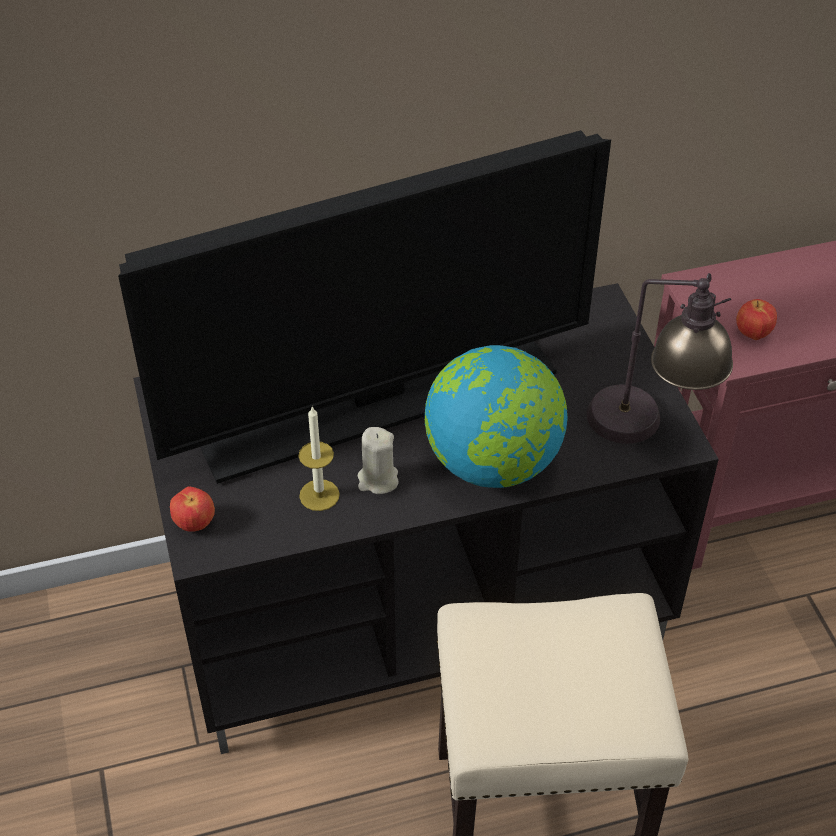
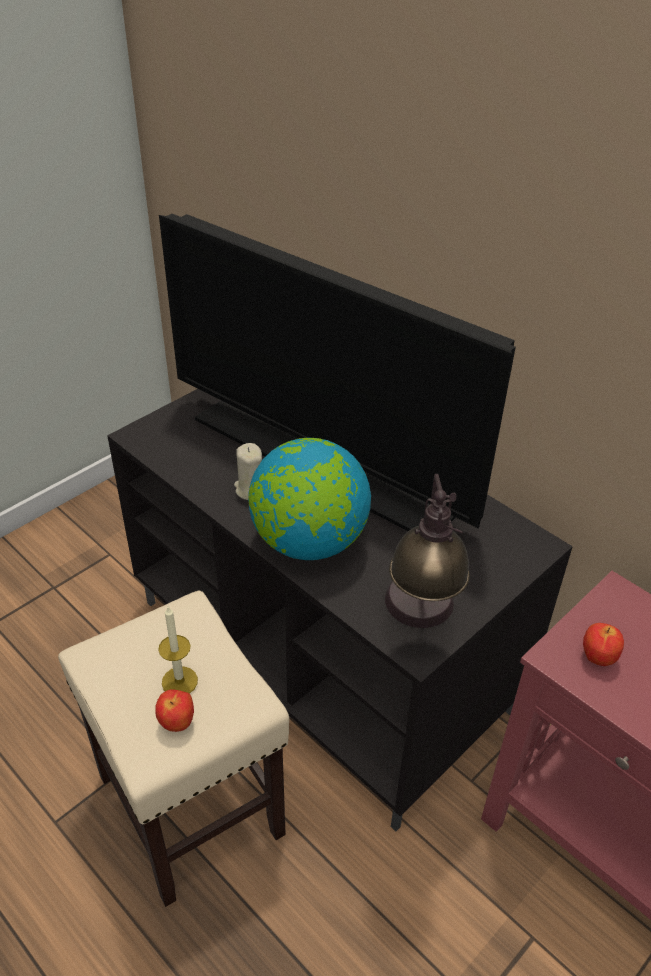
camera: 60 degrees right, 5 degrees down
apple [170,486,215,532] -> apple moved to [155,689,194,732]
candle [299,407,340,511] -> candle moved to [158,607,198,694]

